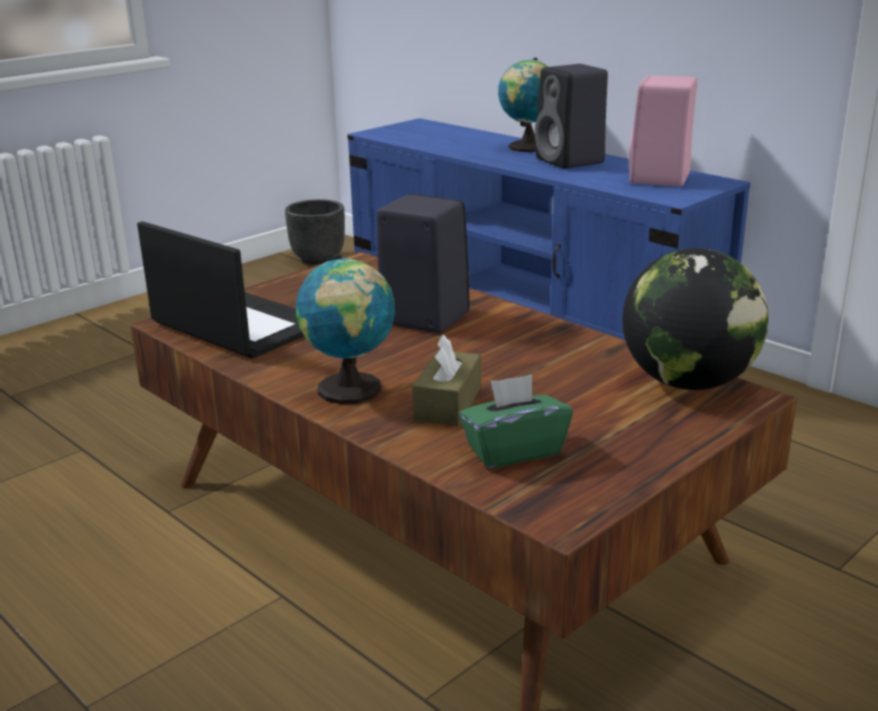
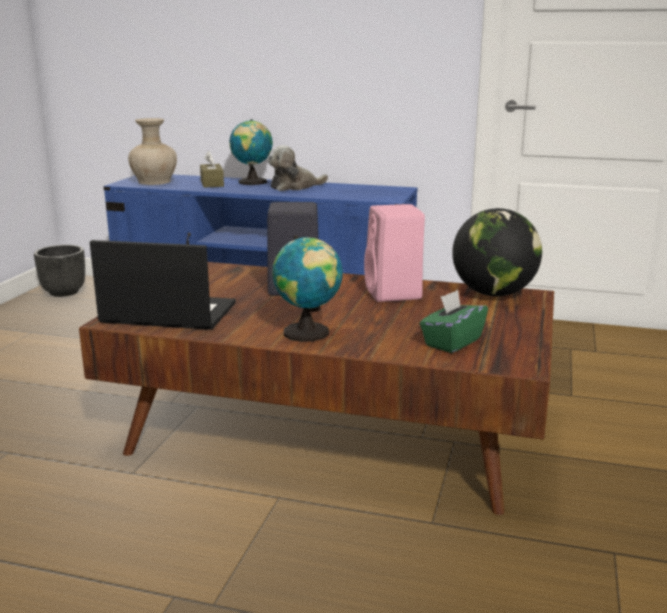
camera: 30 degrees left, 5 degrees down
brown tissue box [412,334,481,426] -> brown tissue box moved to [200,151,224,188]
black speaker [535,64,608,169] -> plush toy [268,145,328,191]
pink speaker [629,75,697,186] -> pink speaker moved to [364,204,425,302]
none -> beige vase [128,118,177,185]

